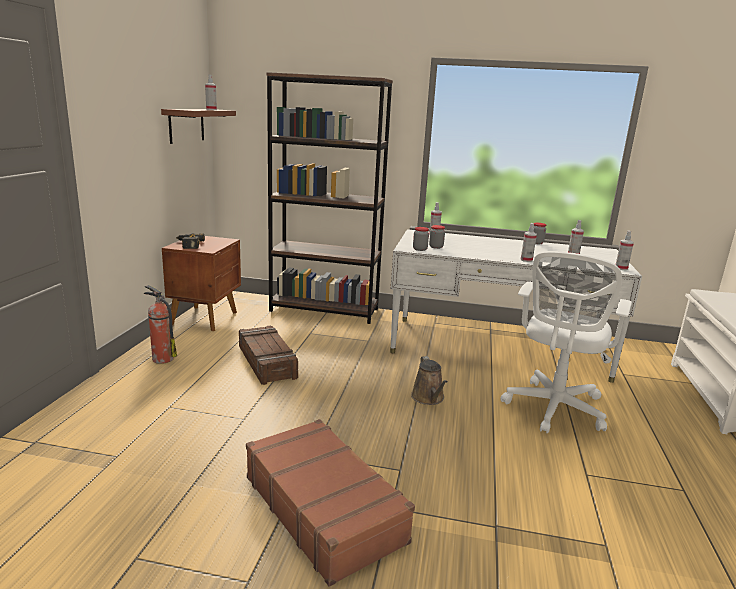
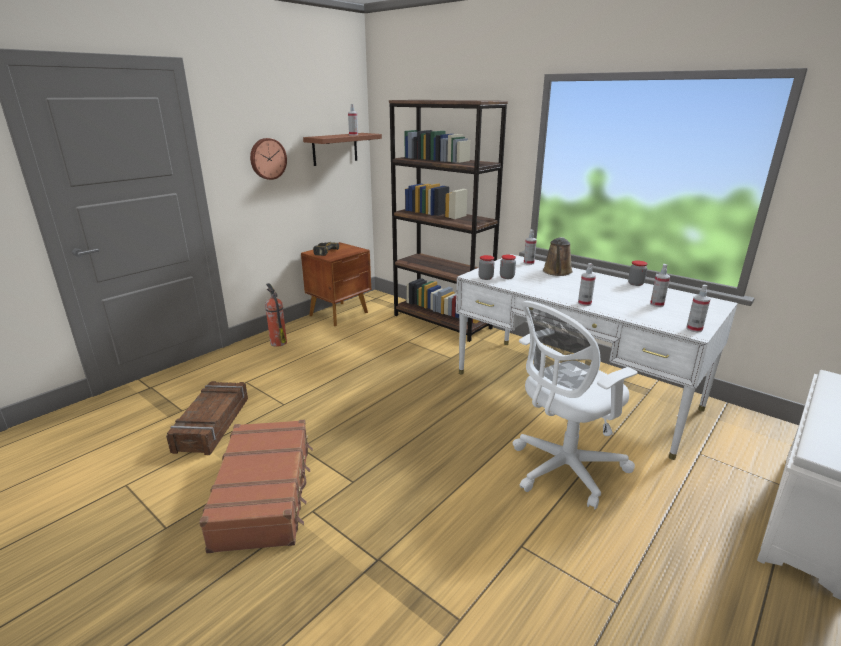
camera: 30 degrees right, 5 degrees up
crate [239,325,298,385] -> crate moved to [166,381,248,455]
brown watering can [411,356,448,405] -> brown watering can moved to [543,237,573,276]
none -> wall clock [250,138,287,180]

